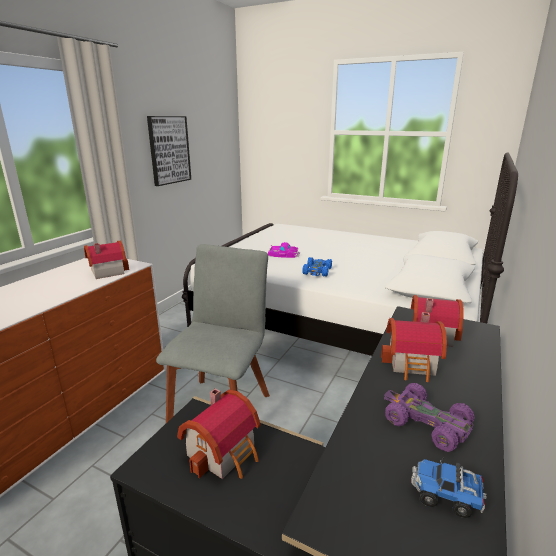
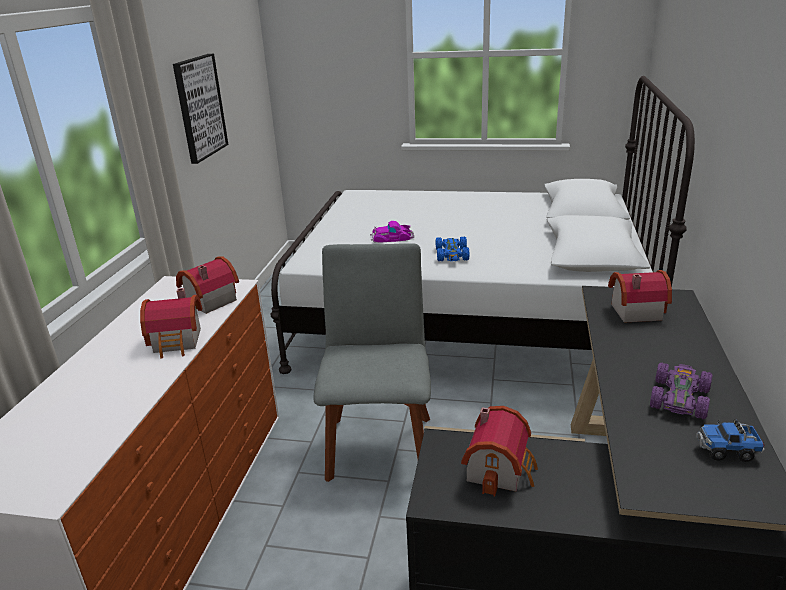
camera: 15 degrees left, 5 degrees up
toy house [381,312,447,382] -> toy house moved to [140,288,202,359]
purple toy car [384,383,475,452] -> purple toy car turned 90 degrees clockwise [650,363,713,419]

